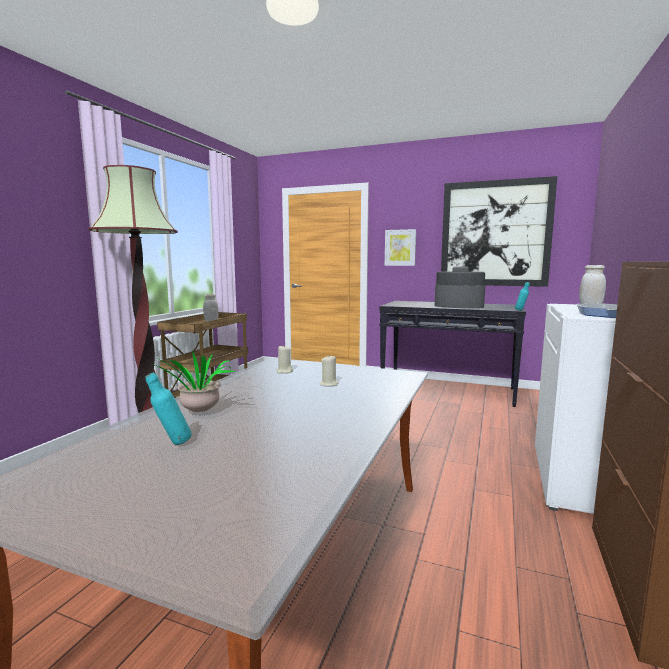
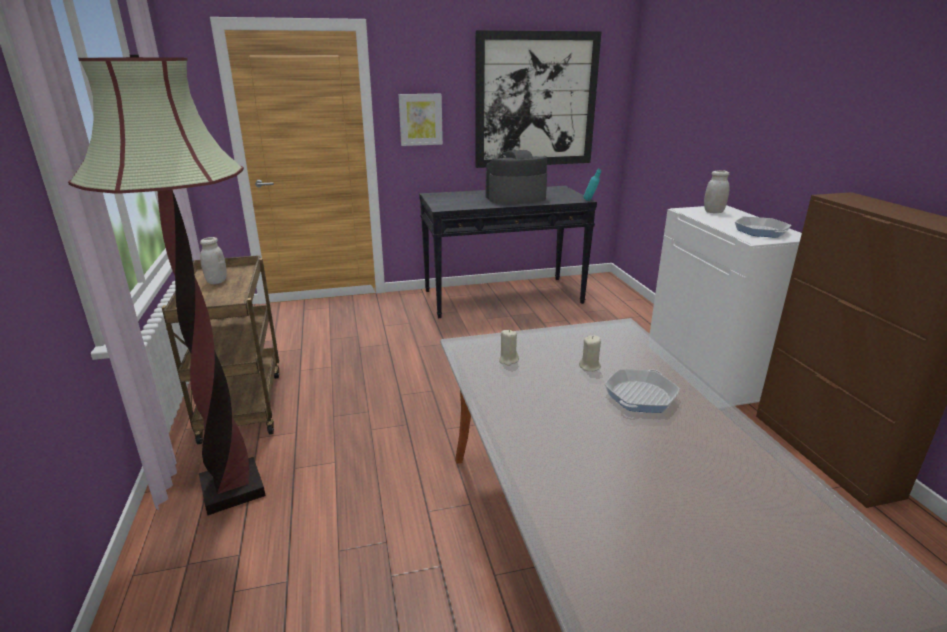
camera: 35 degrees left, 15 degrees up
turquoise bottle [146,373,192,445] -> none
potted plant [150,351,236,412] -> none
none -> frying pan [605,369,680,413]

